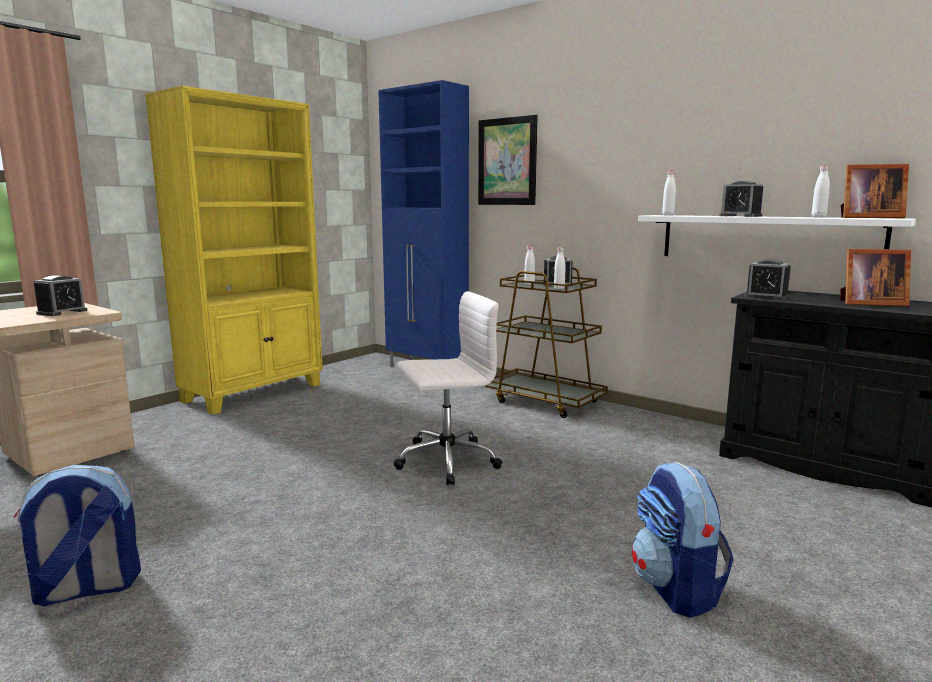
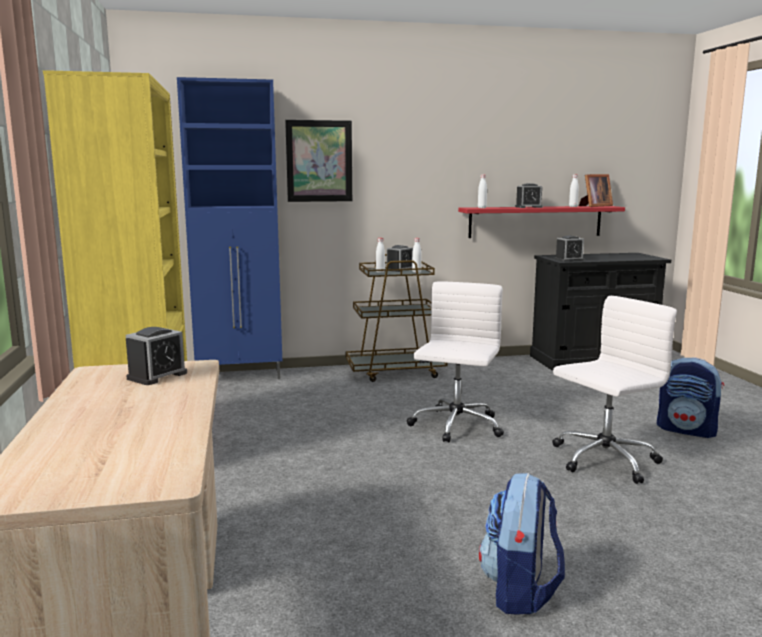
camera: 50 degrees left, 0 degrees up
alarm clock [34,275,87,316] -> alarm clock turned 60 degrees clockwise [126,327,187,385]
white shelf [638,215,916,256] -> red shelf [458,206,625,238]
picture frame [840,249,911,306] -> none
none -> white office chair [552,296,677,484]

